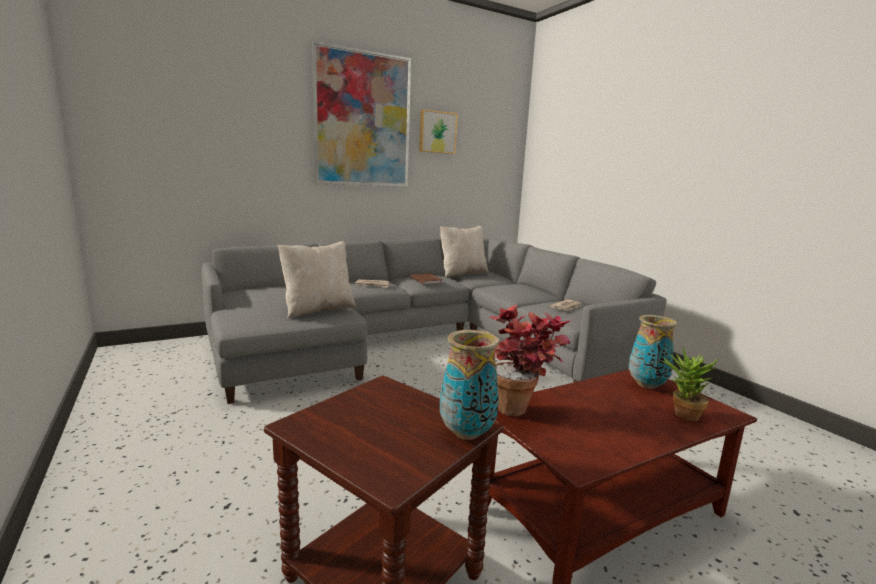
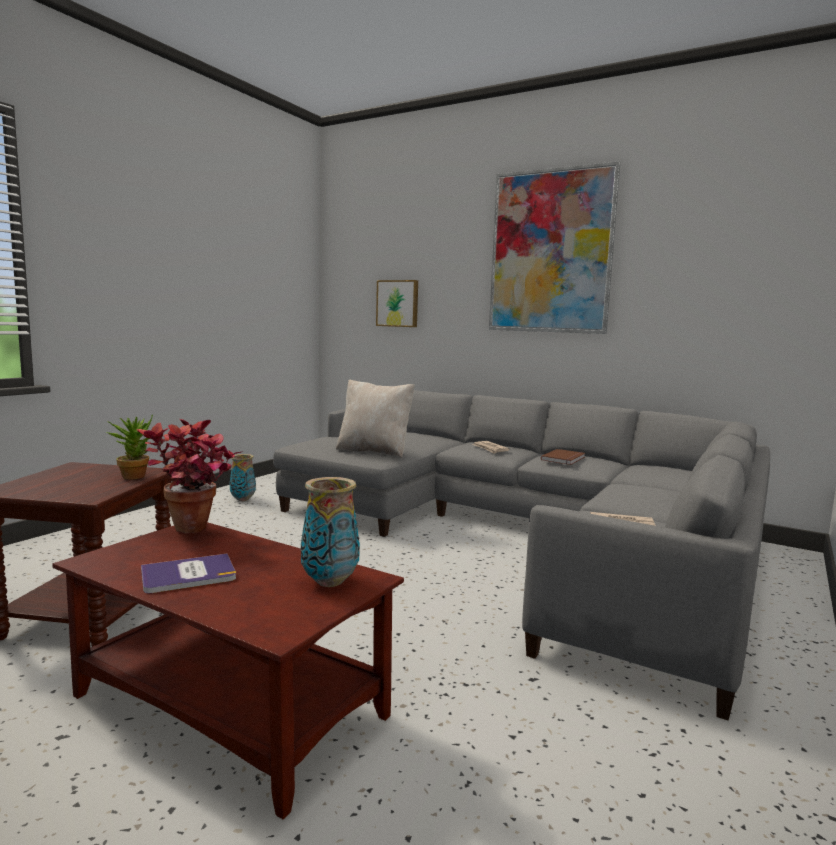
camera: 60 degrees right, 5 degrees down
picture [419,109,458,154] -> picture moved to [376,280,418,327]
beige pillow [440,226,489,277] -> none
vase [440,330,499,440] -> vase moved to [230,454,256,501]
potted plant [663,347,718,421] -> potted plant moved to [106,414,153,479]
none -> book [141,554,236,593]

